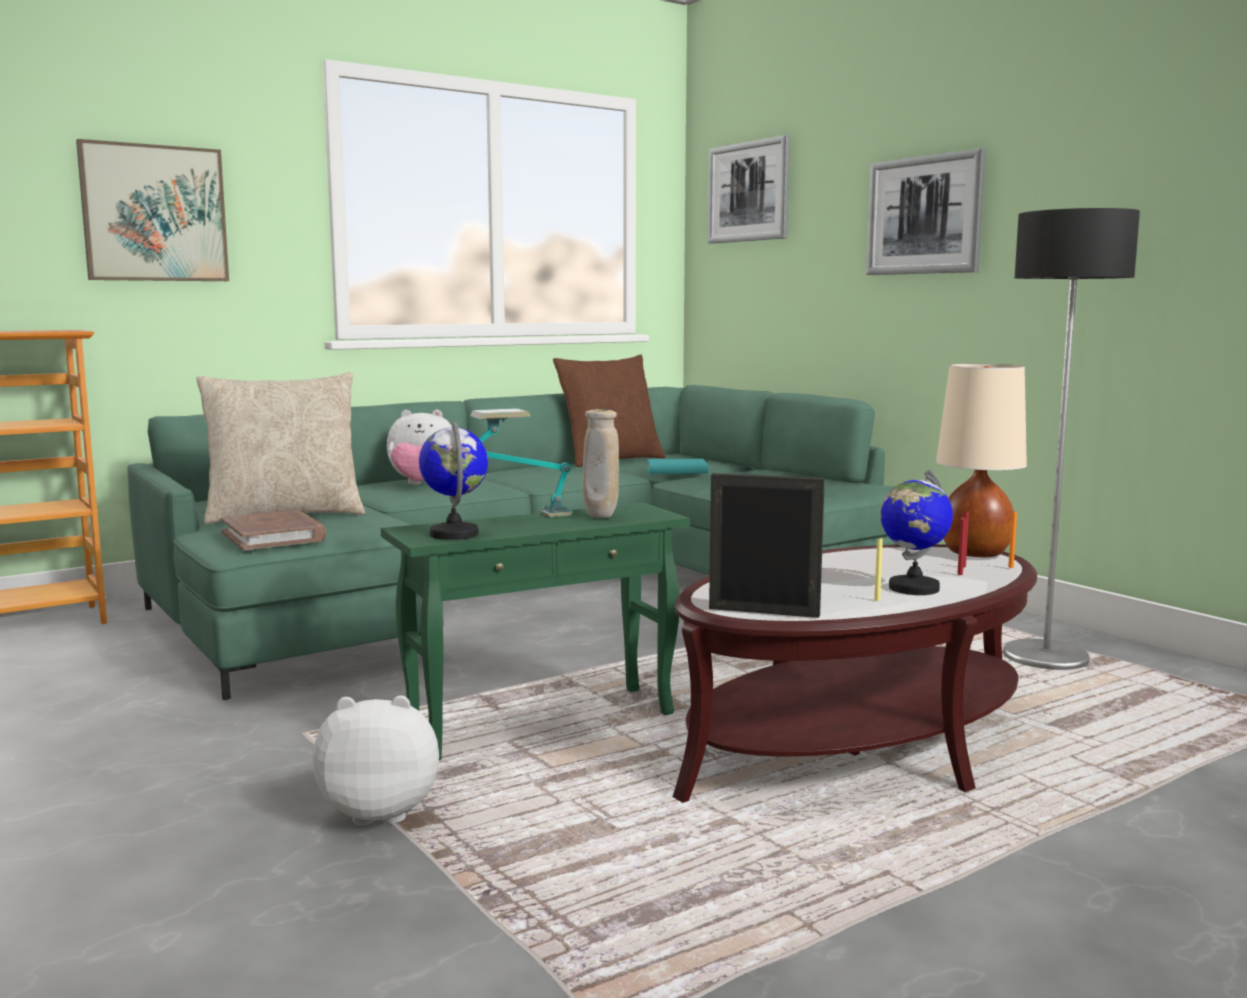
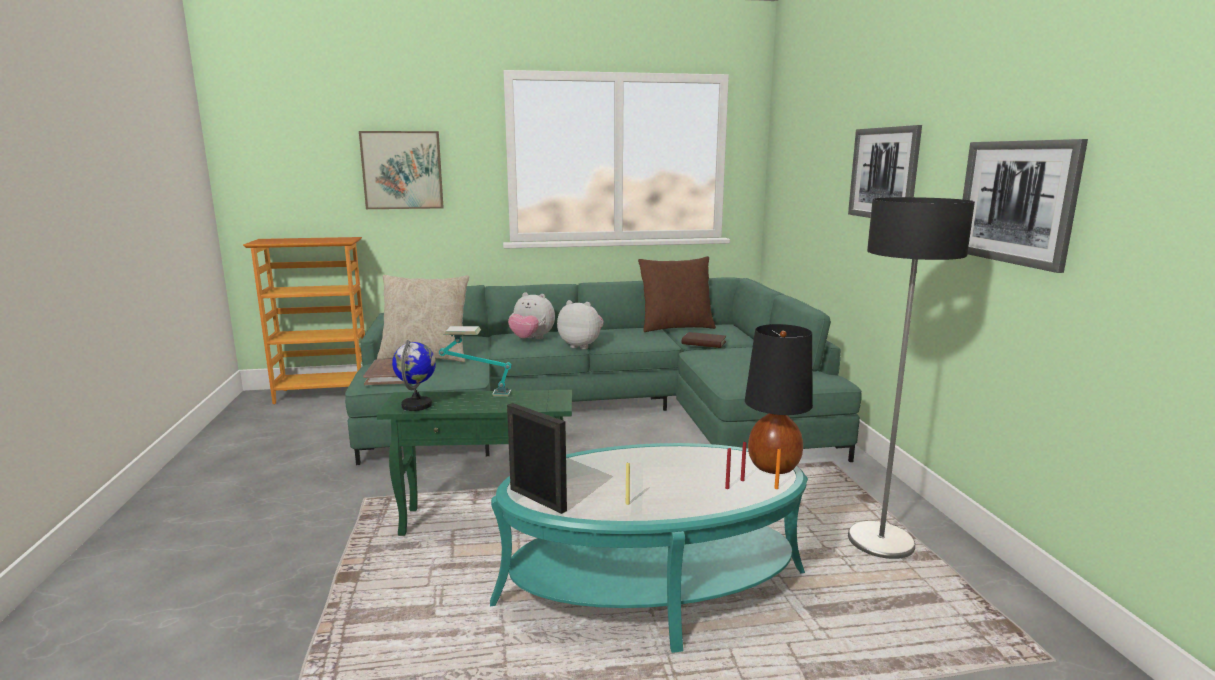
camera: 25 degrees right, 5 degrees up
plush toy [312,695,439,826] -> plush toy moved to [557,300,604,349]
beige vase [583,409,619,518] -> none
turquoise book [647,459,708,474] -> brown book [682,332,726,348]
brown coffee table [673,544,1037,803] -> turquoise coffee table [490,443,808,653]
picture [708,135,790,243] -> picture moved to [963,139,1088,273]
globe [881,470,953,595] -> none
beige table lamp [936,364,1027,557] -> black table lamp [745,324,813,474]

